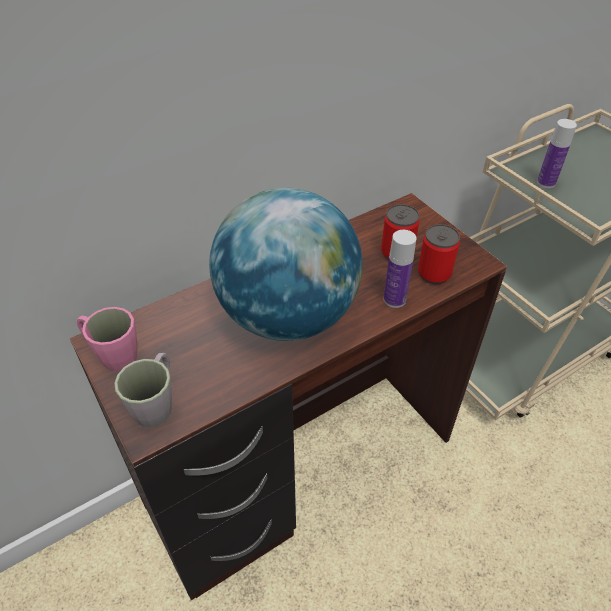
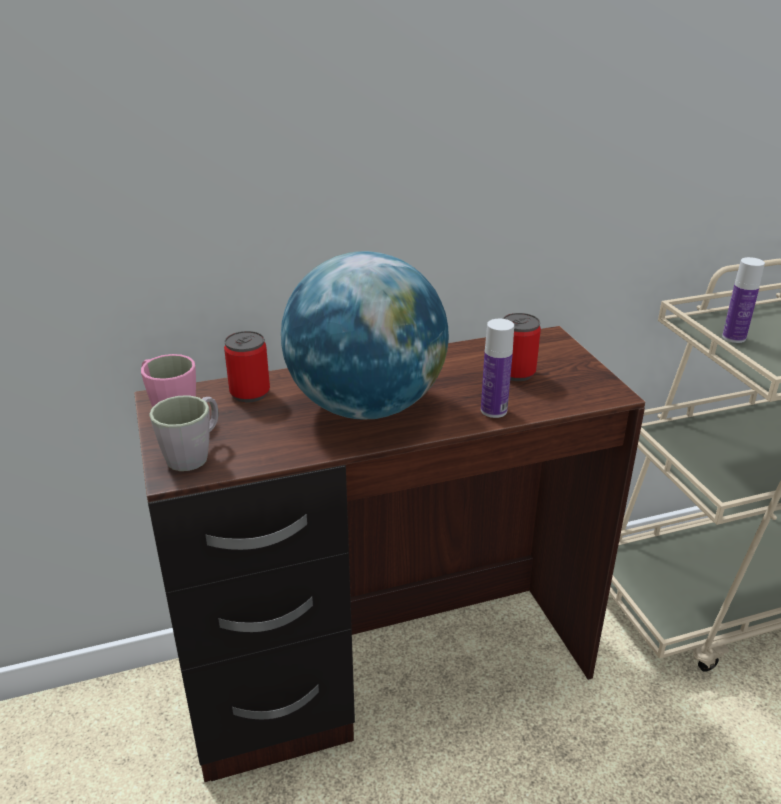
camera: 15 degrees right, 15 degrees down
can [418,224,460,284] -> can moved to [224,331,270,402]

